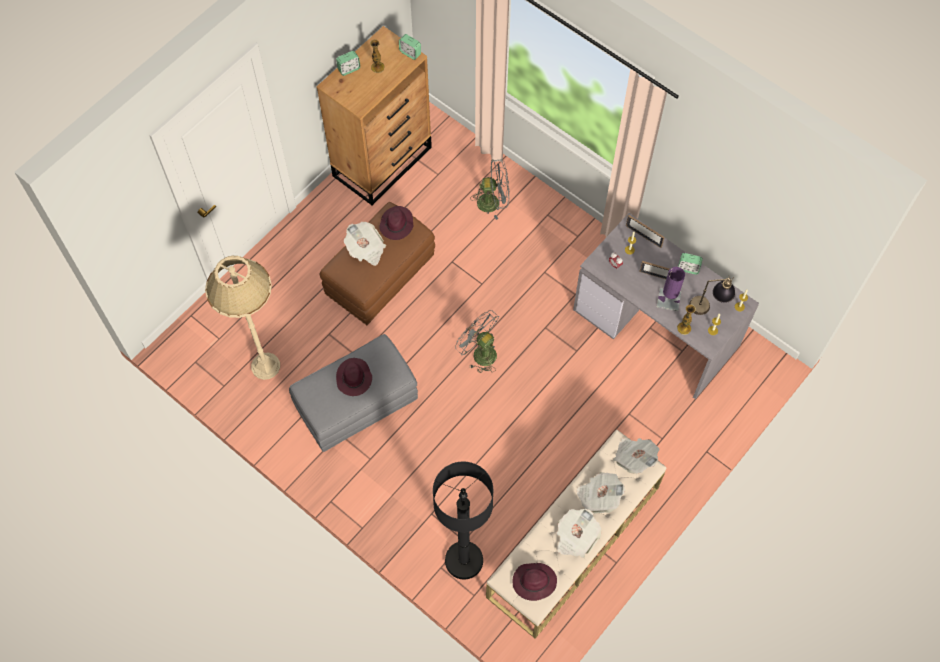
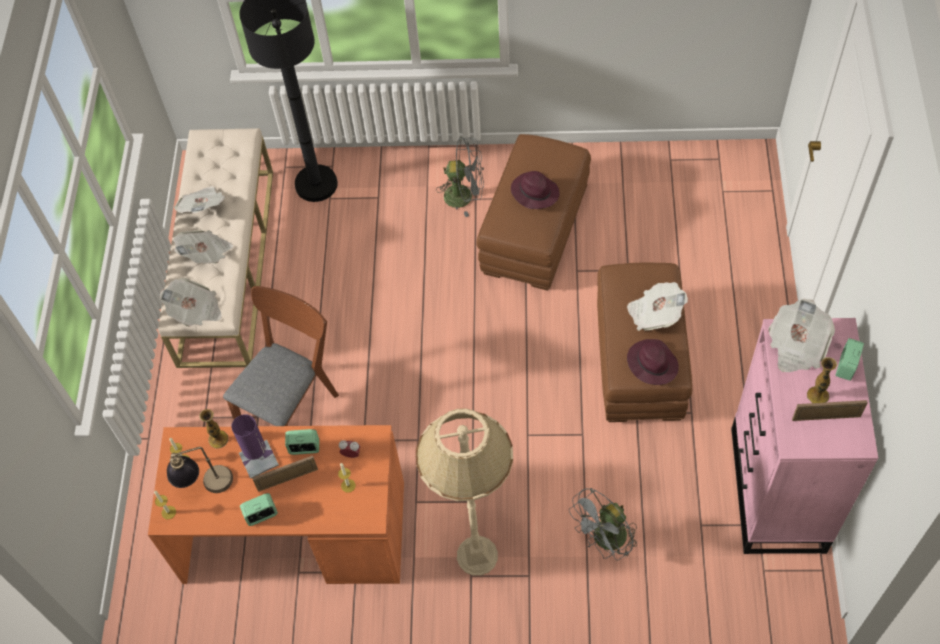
camera: 145 degrees right, 5 degrees down
beige floor lamp [205,256,280,380] -> beige floor lamp moved to [416,408,513,576]
grey ottoman [289,334,418,452] -> brown ottoman [476,134,591,291]
brown dresser [316,26,432,205] -> pink dresser [731,318,878,554]
alarm clock [399,34,421,60] -> alarm clock moved to [285,429,319,455]
grey fan [455,310,499,373] -> grey fan moved to [436,137,484,217]
purple hat [513,563,557,601] -> none
grey desk [573,213,759,399] -> orange desk [148,425,404,584]
picture frame [626,215,665,248] -> picture frame moved to [792,400,868,421]
none -> brown chair [223,286,339,426]
none -> newspaper [768,299,835,372]

